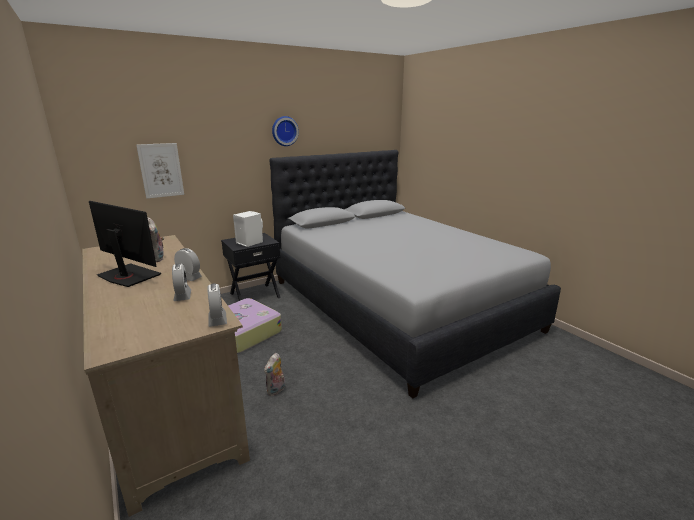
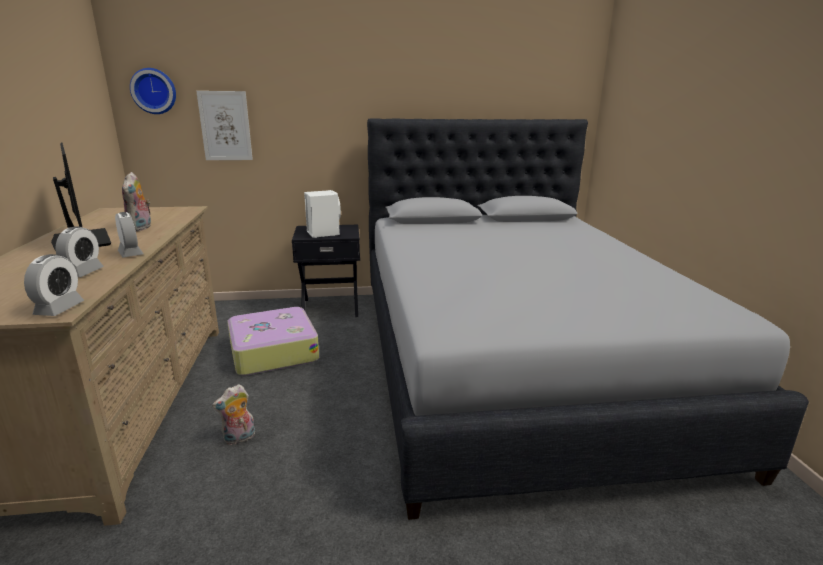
camera: 25 degrees right, 0 degrees up
wall clock [272,116,299,146] -> wall clock moved to [130,68,176,114]

